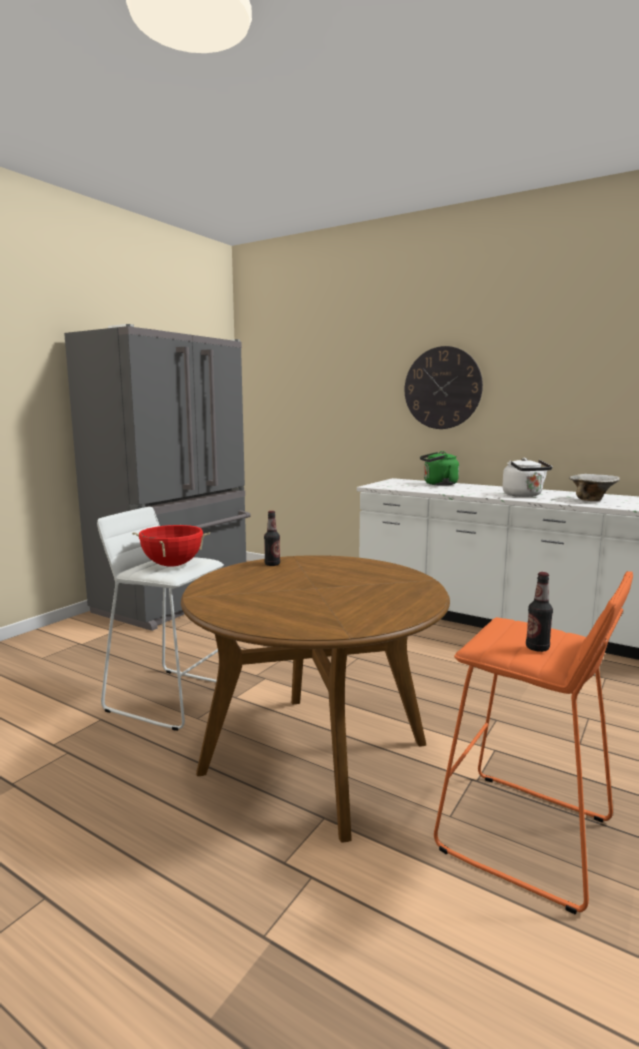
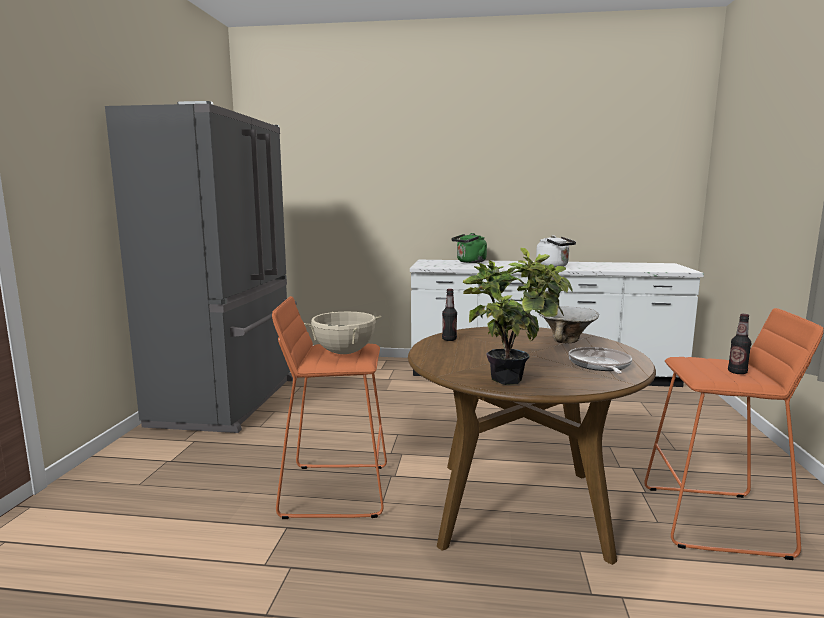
camera: 25 degrees left, 0 degrees up
white stool [97,507,224,731] -> orange stool [272,296,387,519]
red cooking pot [132,525,210,567] -> beige cooking pot [304,312,381,354]
wall clock [405,346,483,429] -> none
bowl [569,474,620,501] -> bowl moved to [539,306,599,343]
none -> potted plant [463,248,573,385]
none -> frying pan [568,347,632,374]

